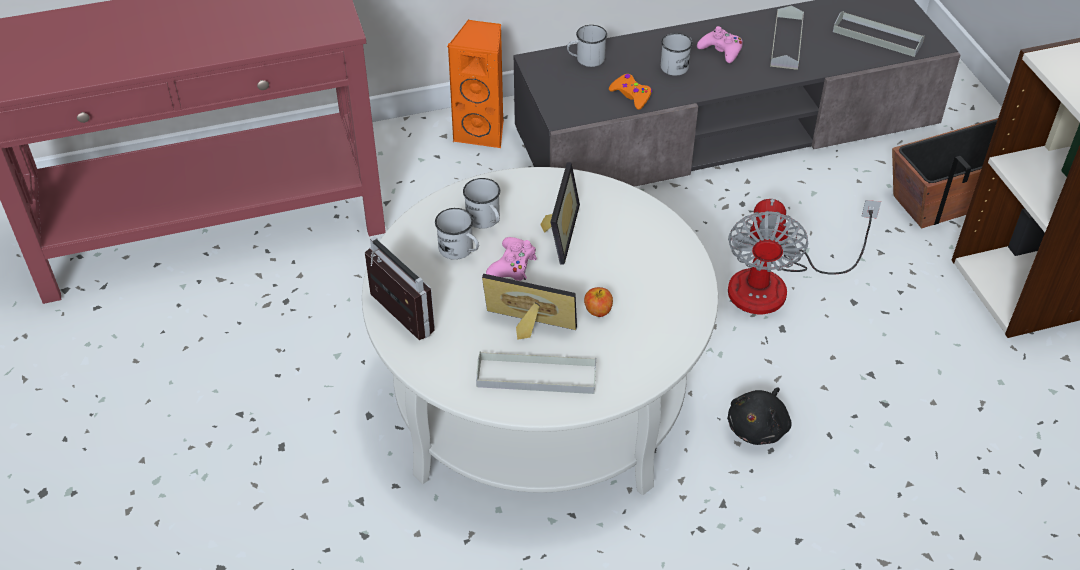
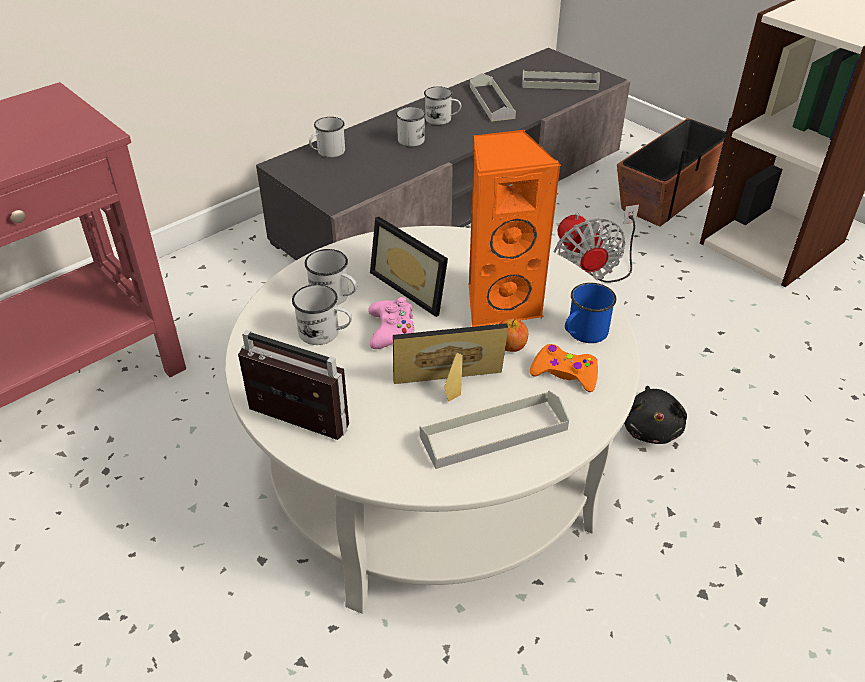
camera: 25 degrees left, 5 degrees down
orange speaker [447,20,504,148] -> orange speaker moved to [469,130,561,327]
picture frame [540,162,580,264] -> picture frame turned 150 degrees clockwise [370,217,448,317]
orange game controller [609,74,652,110] -> orange game controller moved to [530,344,598,392]
pink game controller [697,26,742,63] -> white mug [424,86,461,125]
none -> blue mug [565,283,617,343]

